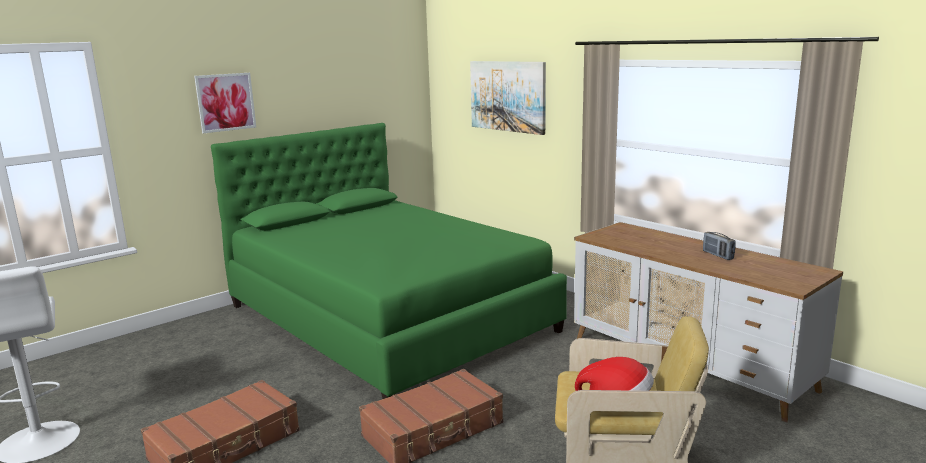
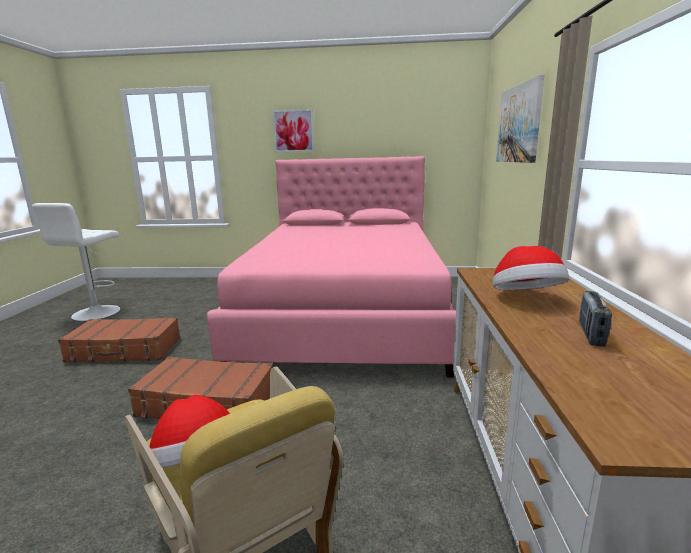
camera: 45 degrees right, 0 degrees up
green bed [211,123,567,399] -> pink bed [207,156,456,377]
none -> hat [493,246,569,290]

